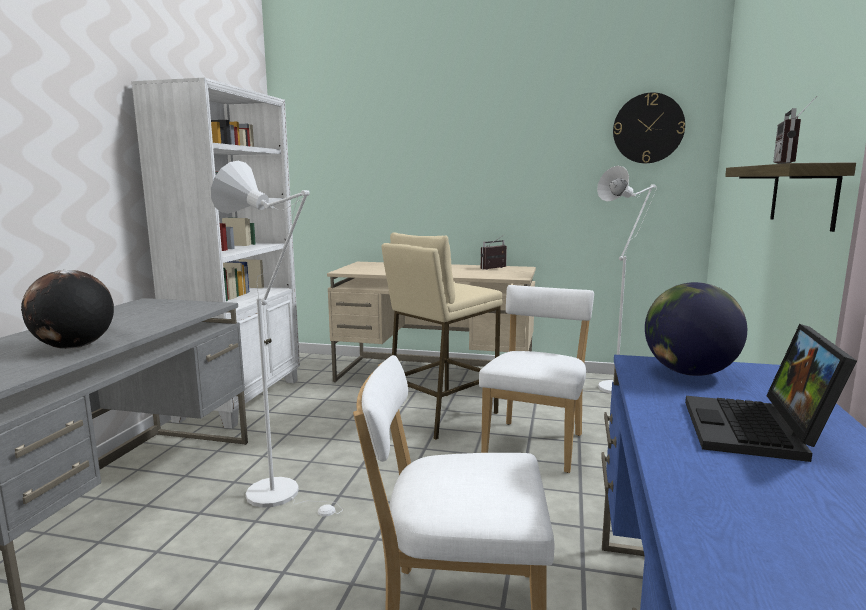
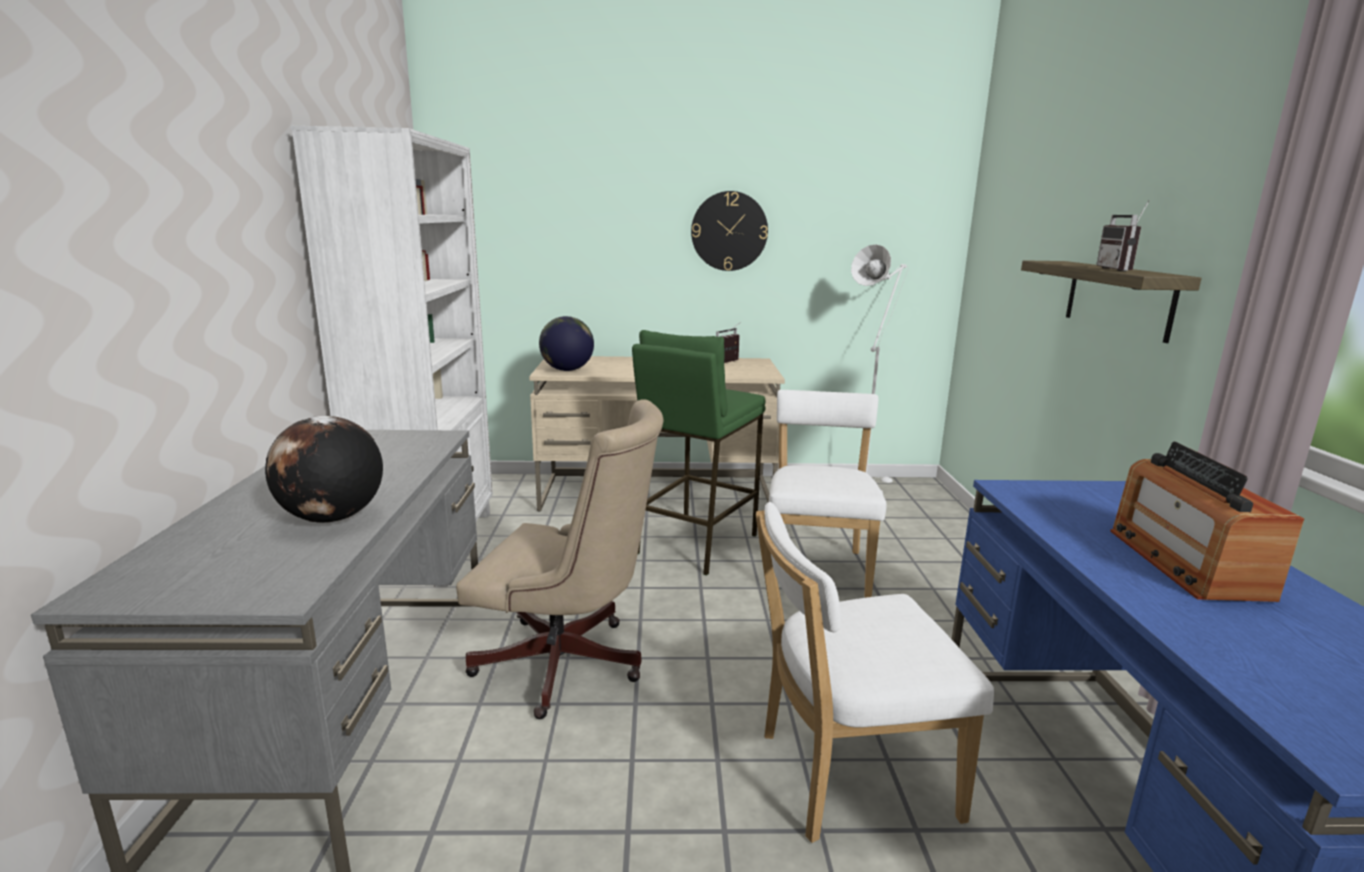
camera: 15 degrees left, 5 degrees up
white floor lamp [211,161,343,516] -> beige office chair [456,399,664,719]
beige stool [381,232,502,440] -> green stool [632,330,765,575]
wall clock [613,92,685,163] -> wall clock moved to [691,191,768,271]
globe [645,282,747,376] -> globe moved to [539,316,594,371]
laptop [685,324,857,462] -> radio [1110,442,1304,602]

